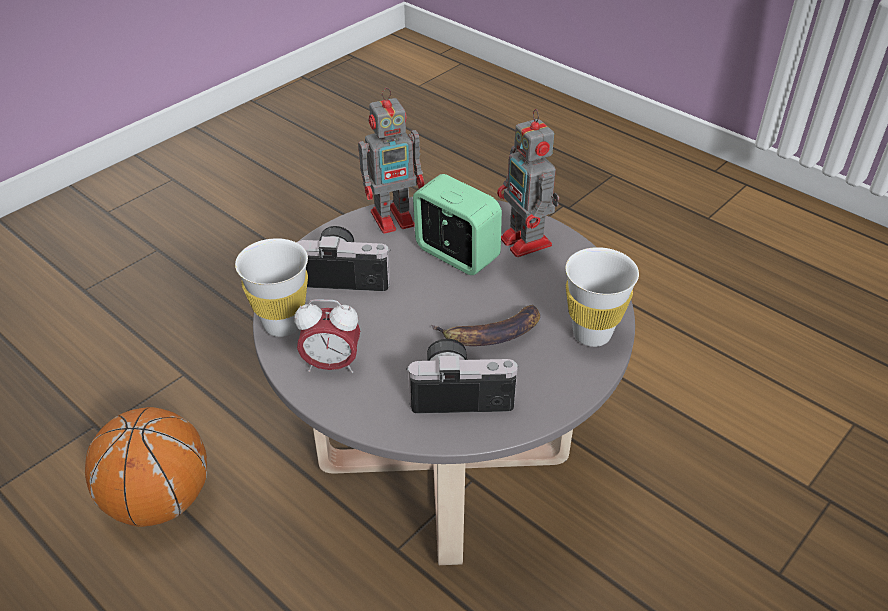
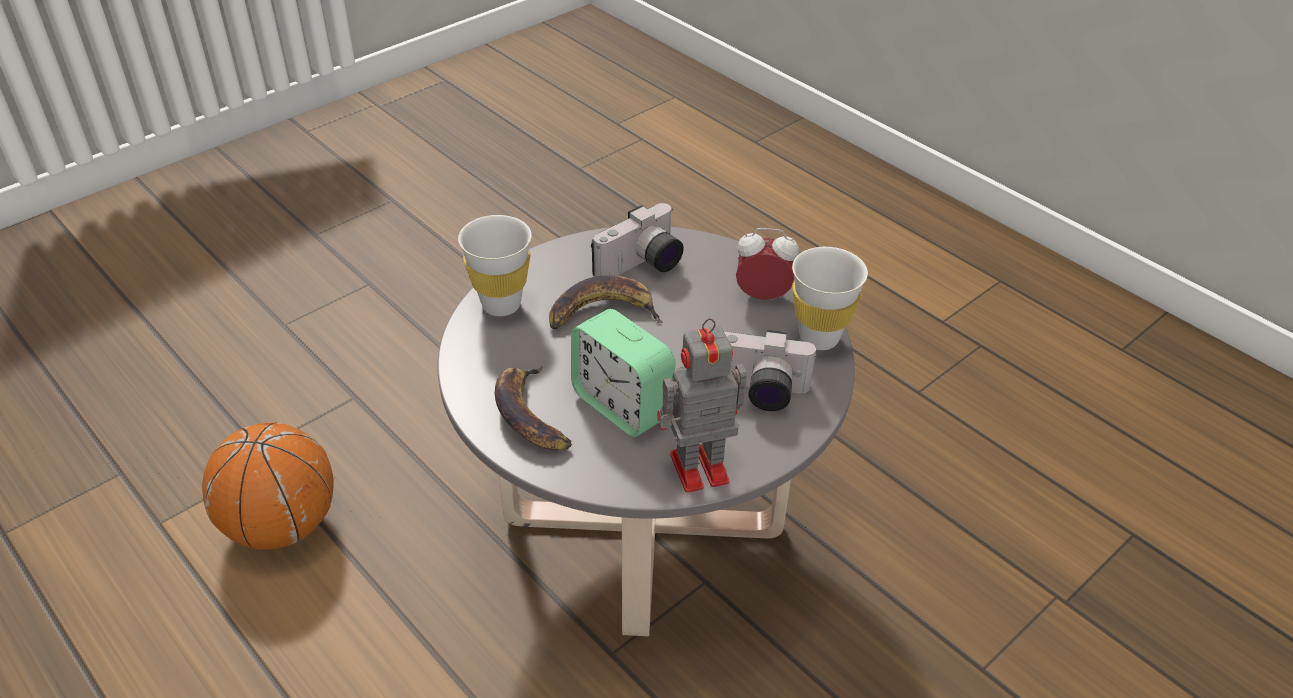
camera: 175 degrees left, 0 degrees up
basketball [85,407,207,527] -> basketball moved to [202,423,334,550]
camera [406,339,519,414] -> camera turned 45 degrees counterclockwise [591,203,684,277]
toy robot [497,109,559,257] -> banana [495,366,572,450]

